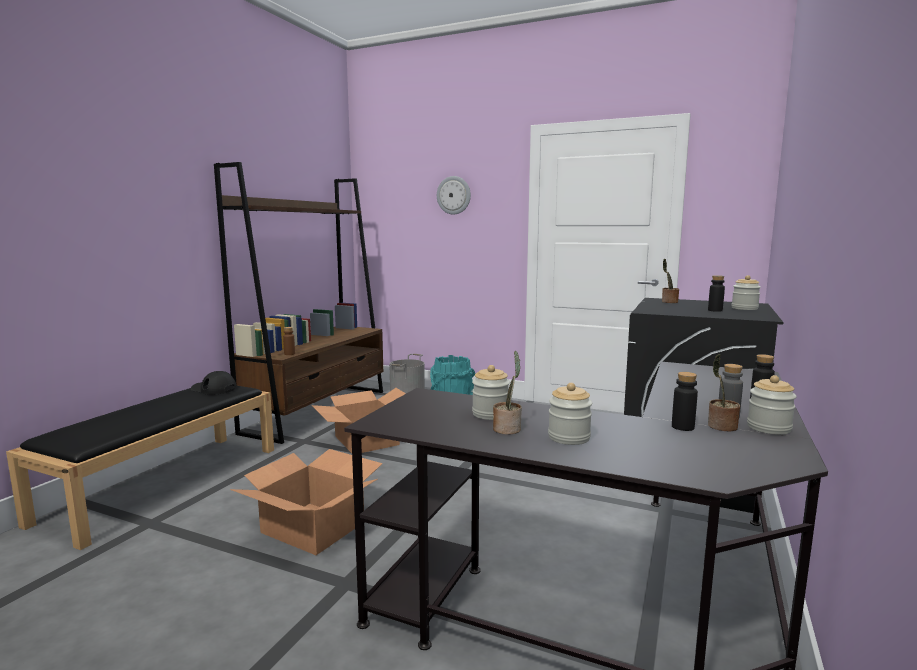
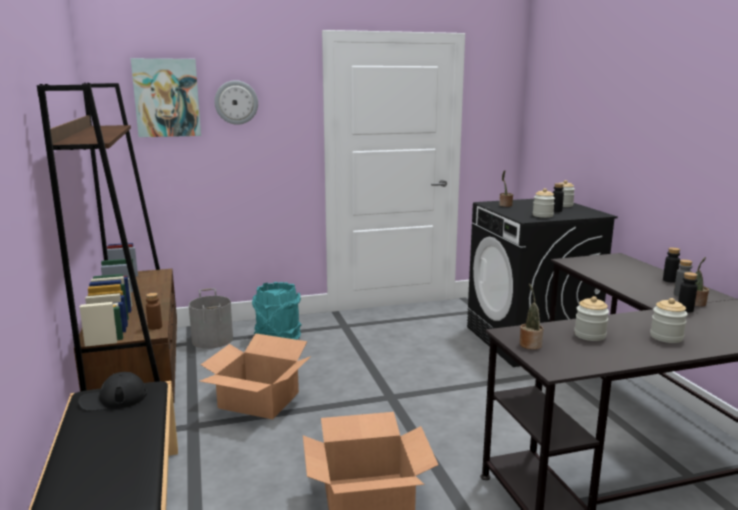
camera: 40 degrees left, 5 degrees up
potted plant [493,351,522,434] -> potted plant moved to [520,283,543,350]
jar [747,375,797,435] -> jar moved to [533,188,555,218]
none -> picture [131,58,201,137]

